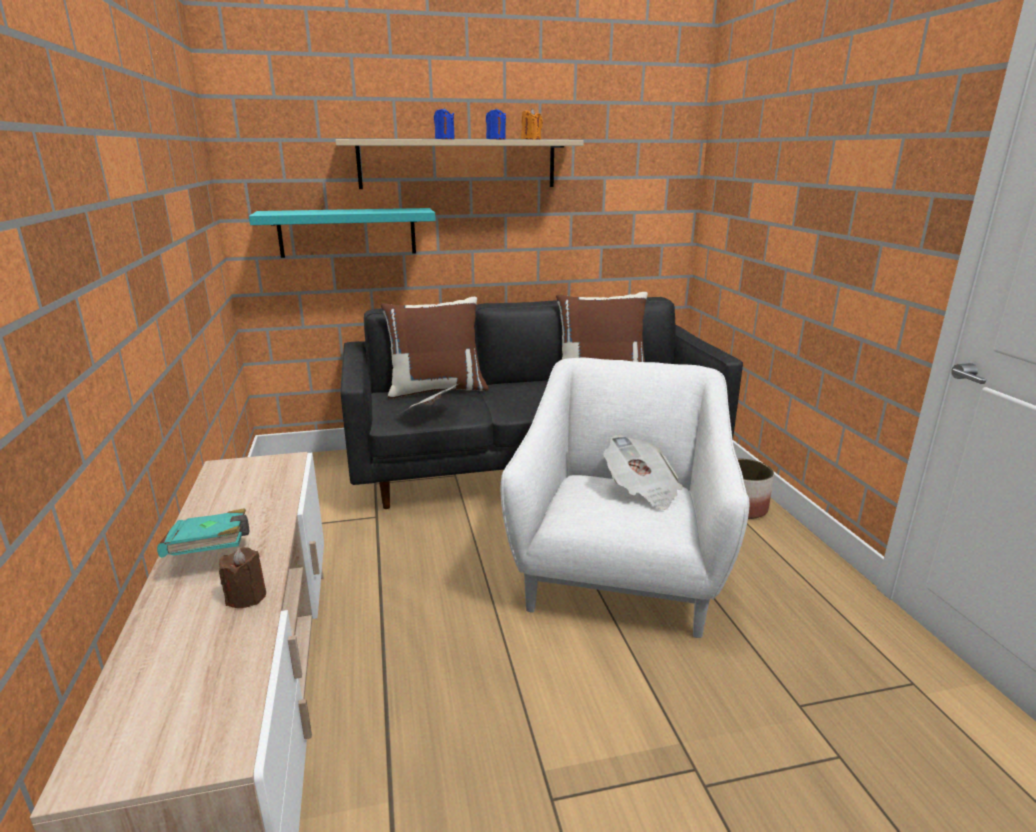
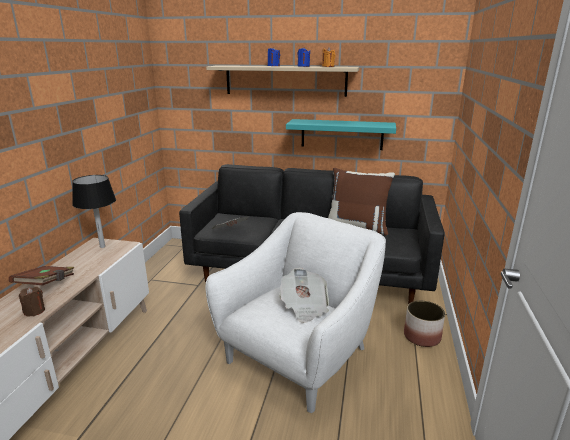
camera: 25 degrees right, 0 degrees up
turquoise book [157,508,249,558] -> brown book [9,266,75,285]
turquoise shelf [249,208,436,258] -> turquoise shelf moved to [286,119,396,150]
brown pillow [381,297,489,399] -> none
none -> black table lamp [72,175,116,248]

